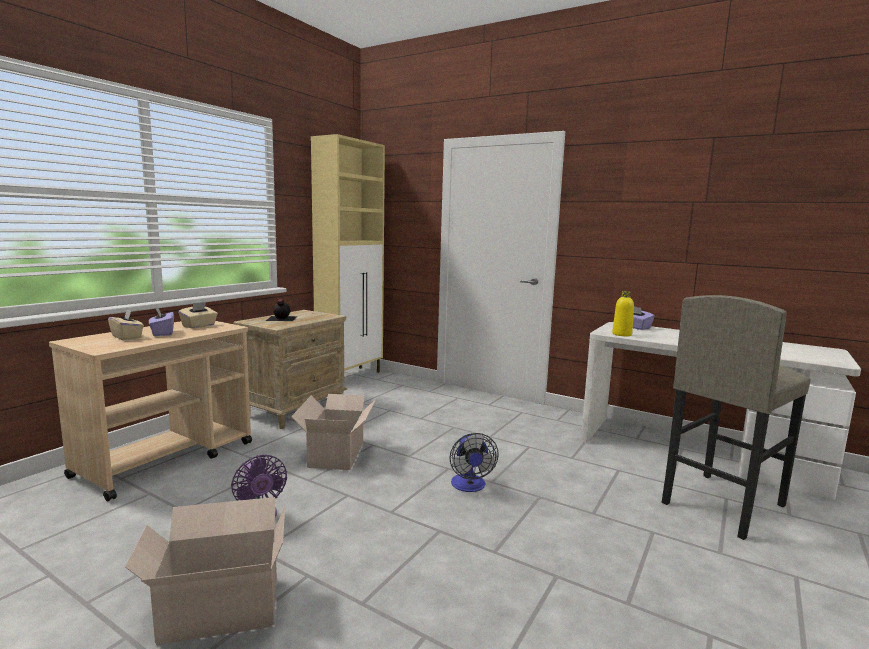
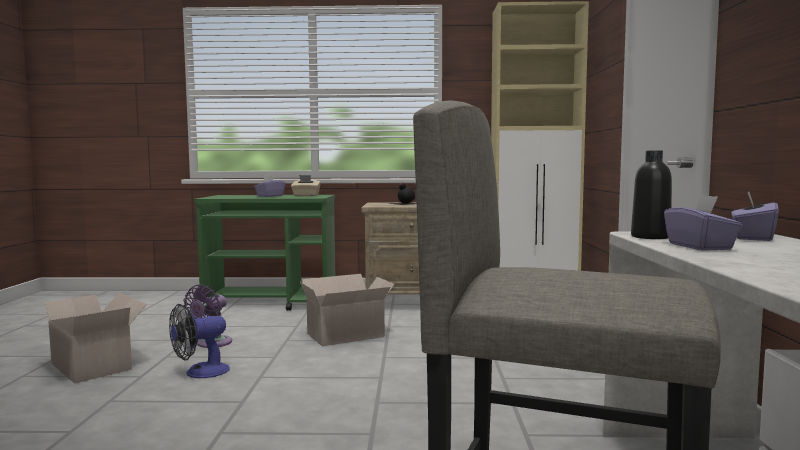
camera: 60 degrees right, 5 degrees down
beige cart [49,321,252,502] -> green cart [194,195,335,311]
beige tissue box [108,310,144,340] -> none
fan [450,433,499,492] -> fan moved to [169,304,230,378]
yellow bottle [612,291,634,336] -> black bottle [631,150,672,239]
none -> purple tissue box [664,195,742,251]

